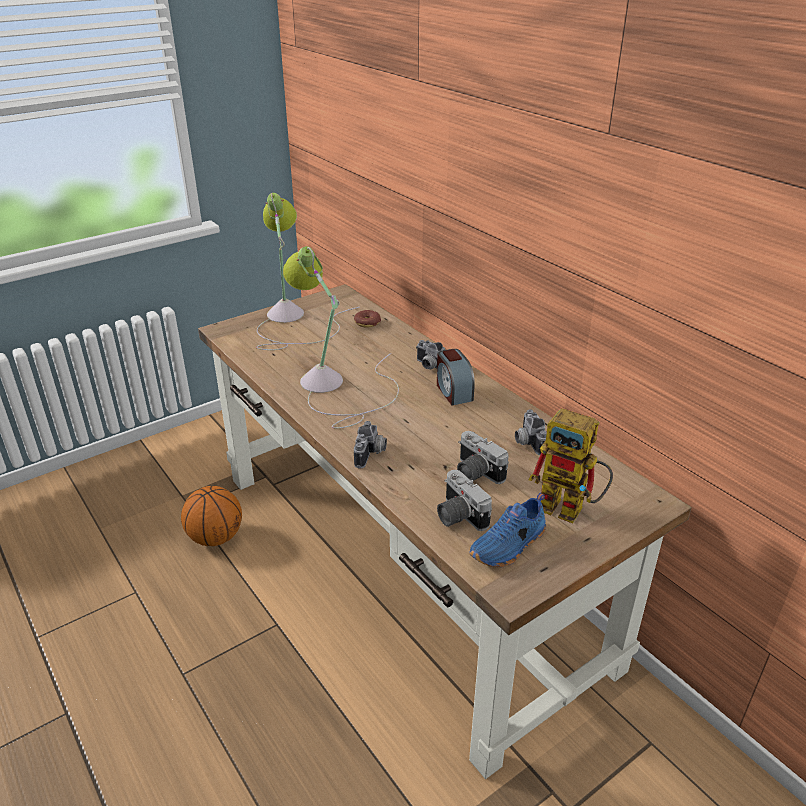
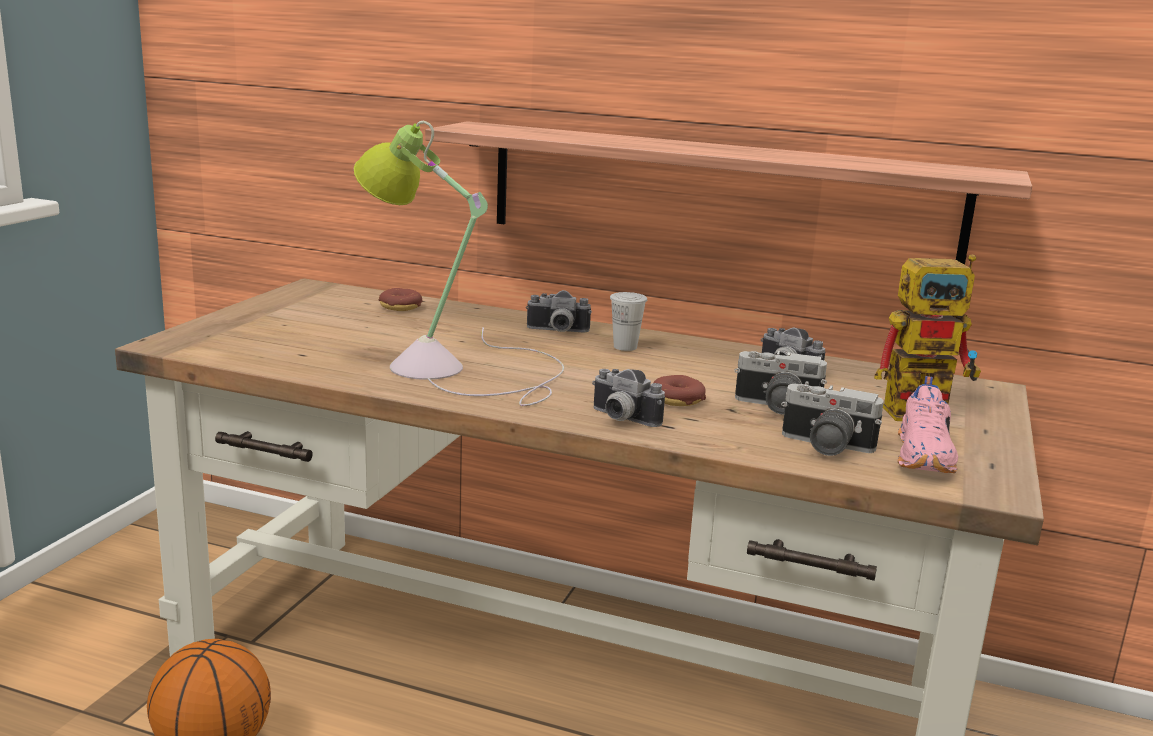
camera: 35 degrees left, 15 degrees down
table lamp [256,193,360,350] -> none
camera [354,421,387,468] -> camera turned 150 degrees clockwise [592,369,665,427]
alarm clock [437,349,475,405] -> white cup [610,292,647,351]
blue shoe [469,493,546,567] -> pink shoe [897,376,958,473]
none -> shelf [425,121,1032,265]
none -> donut [653,375,706,406]

